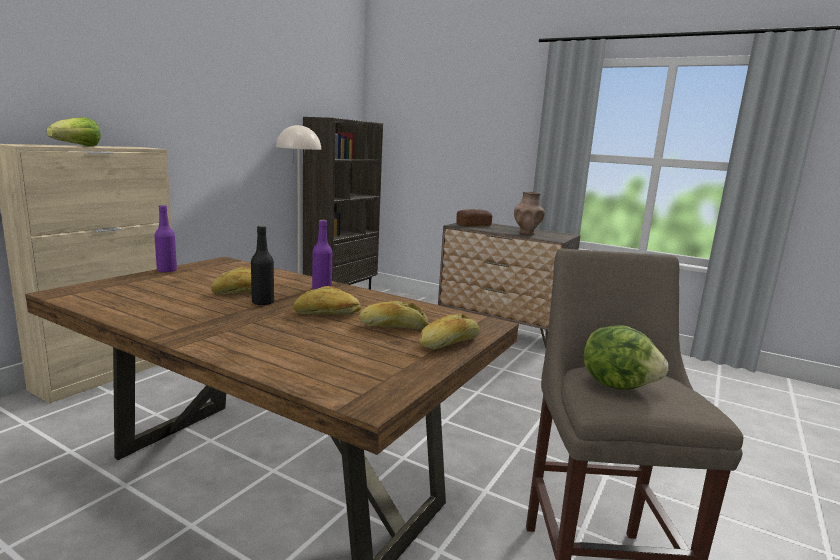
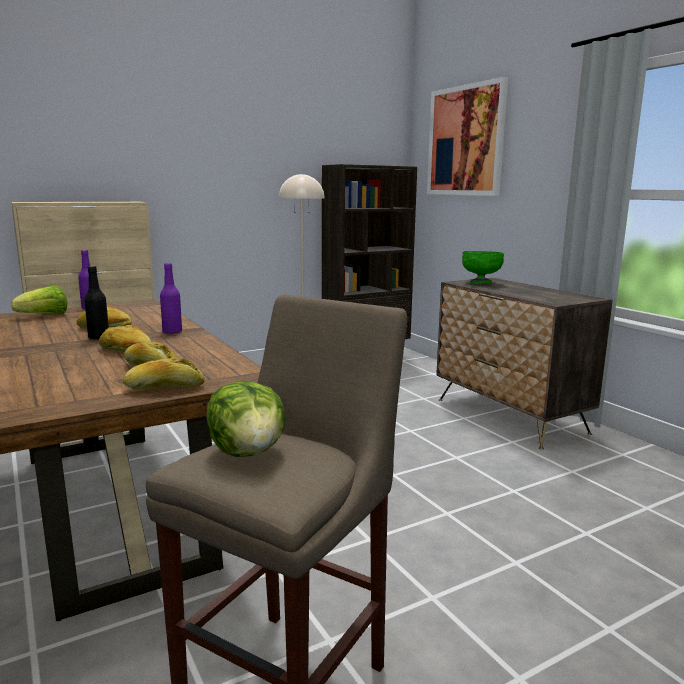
camera: 30 degrees right, 0 degrees up
lettuce [47,117,101,146] -> lettuce moved to [11,286,67,315]
bread [456,209,492,226] -> green bowl [462,251,504,284]
brown vase [514,192,545,235] -> none
none -> picture [427,77,508,196]

